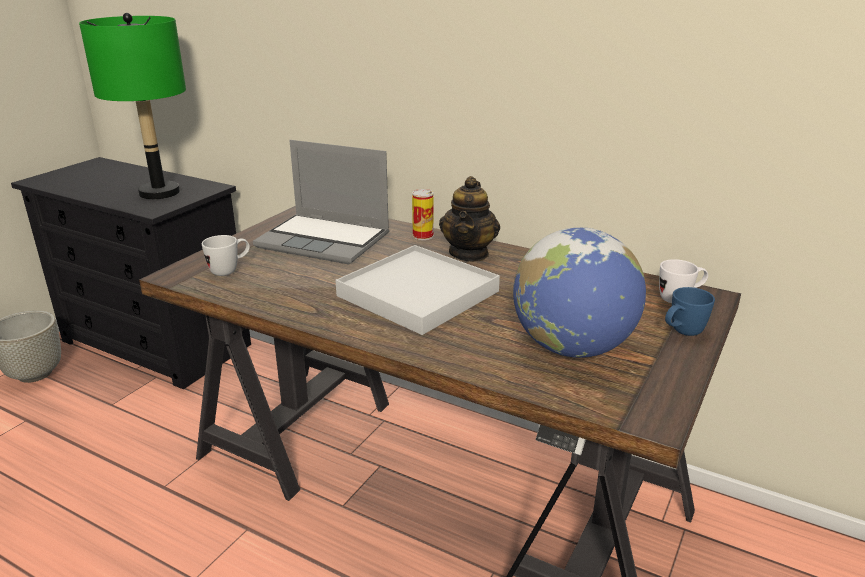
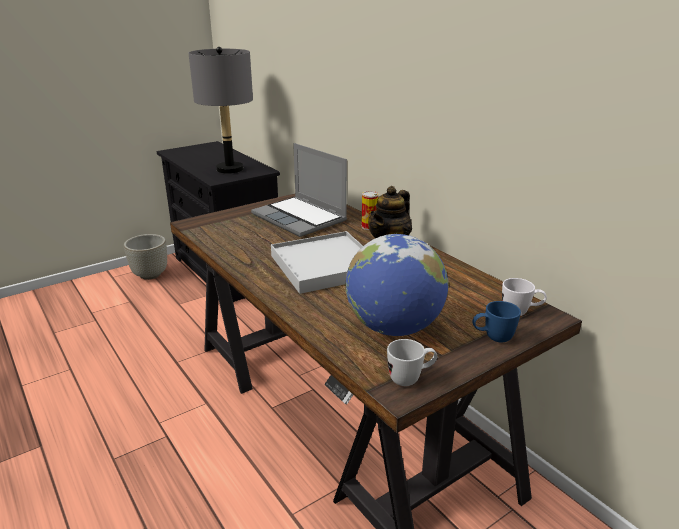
camera: 25 degrees right, 0 degrees up
green table lamp [79,13,186,199] -> grey table lamp [188,47,253,174]
white mug [202,235,250,276] -> white mug moved to [387,339,437,386]

